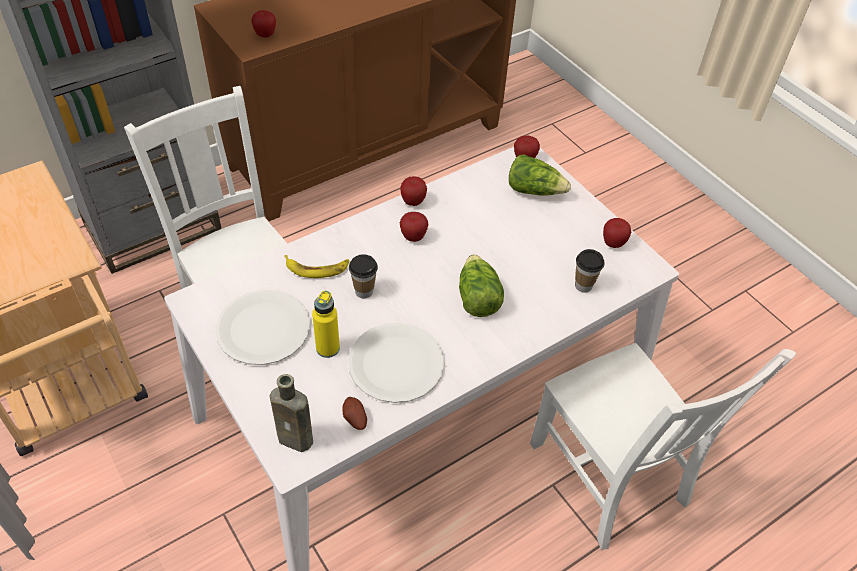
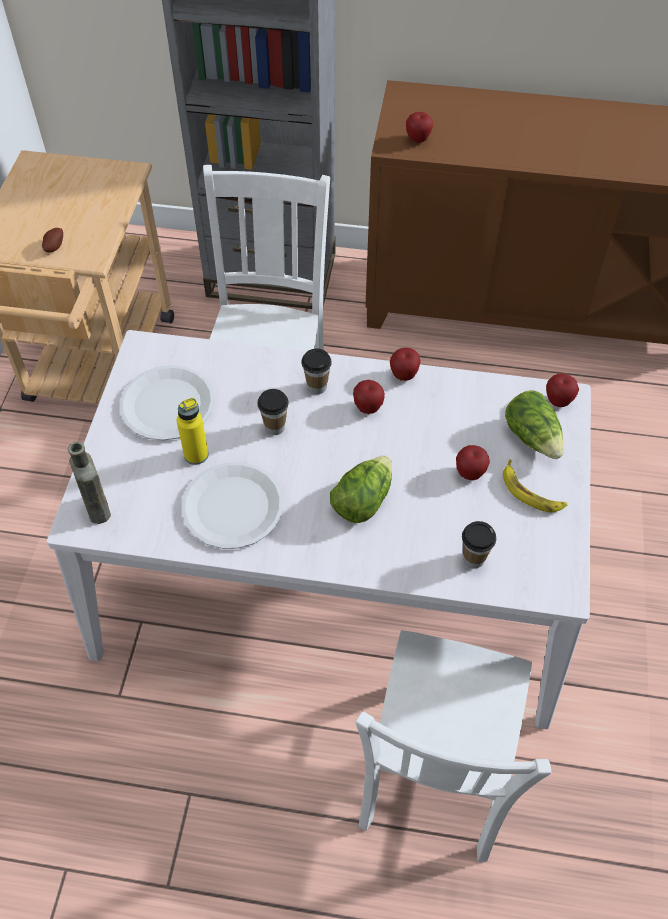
camera: 45 degrees right, 5 degrees up
banana [284,255,349,278] -> banana moved to [503,460,567,512]
potato [342,397,367,430] -> potato moved to [42,228,63,252]
apple [603,218,631,248] -> apple moved to [456,445,490,480]
none -> cup [301,348,332,394]

